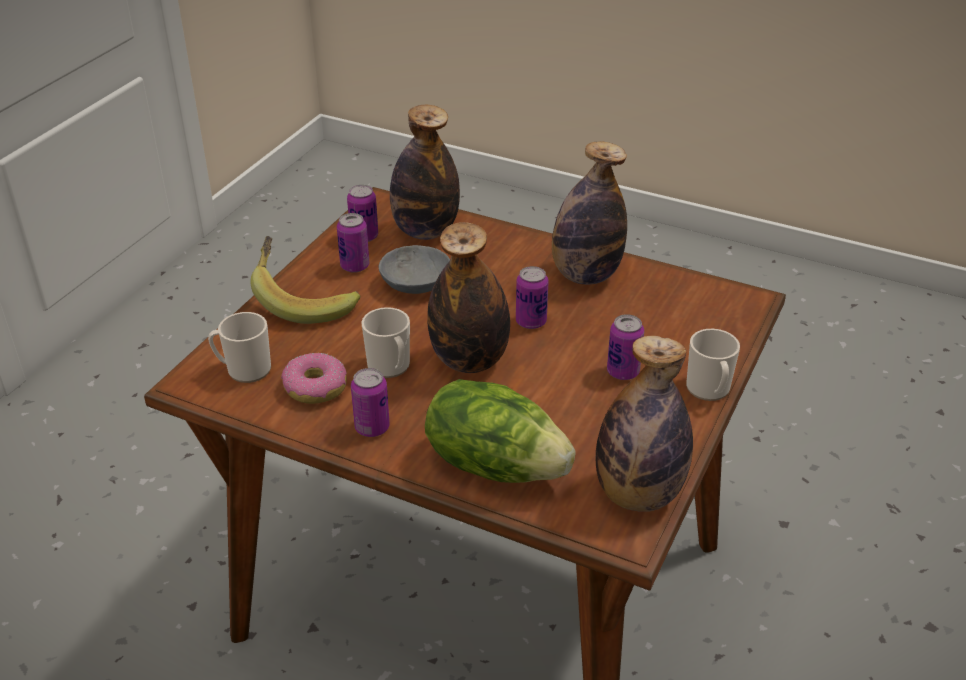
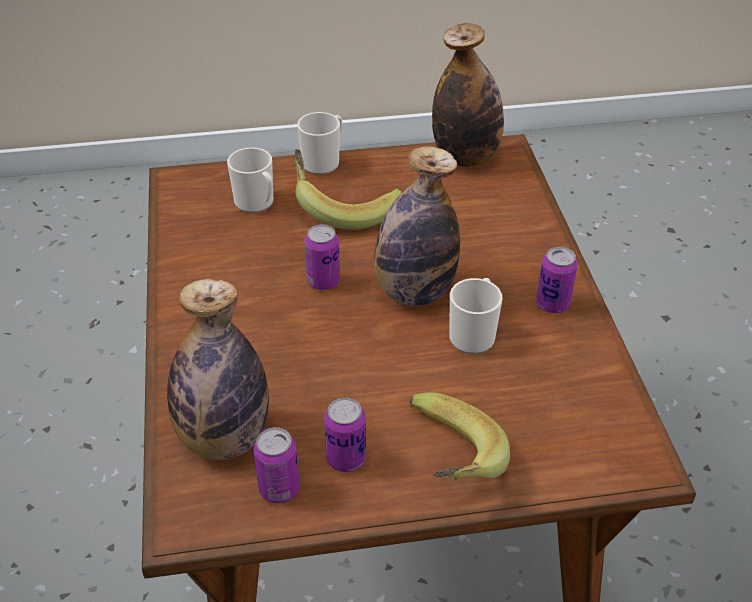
camera: 125 degrees left, 5 degrees up
mug [208,312,271,383] -> mug moved to [227,147,274,213]
donut [281,353,347,404] -> none
grey bowl [379,245,450,294] -> none
lettuce [425,379,575,483] -> none
bottle [552,141,627,285] -> none
can [607,314,644,380] -> banana [294,149,402,230]

